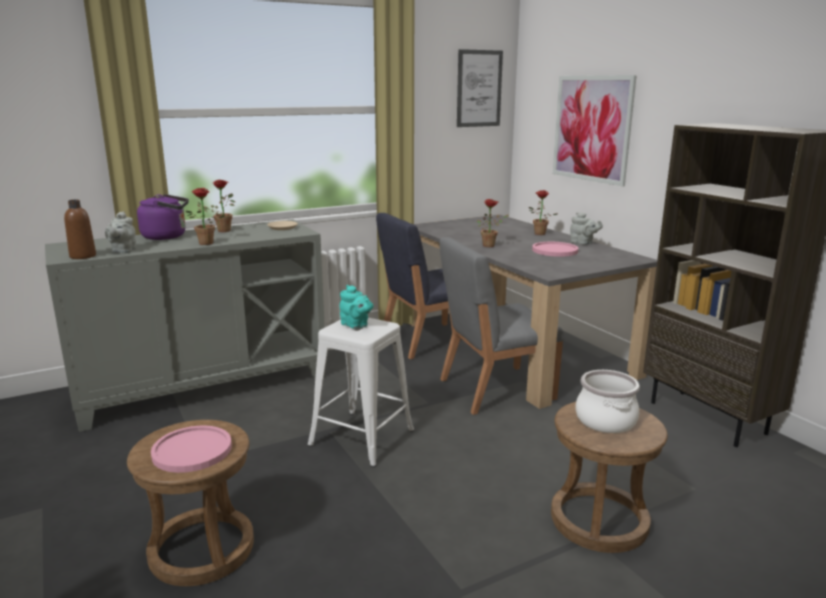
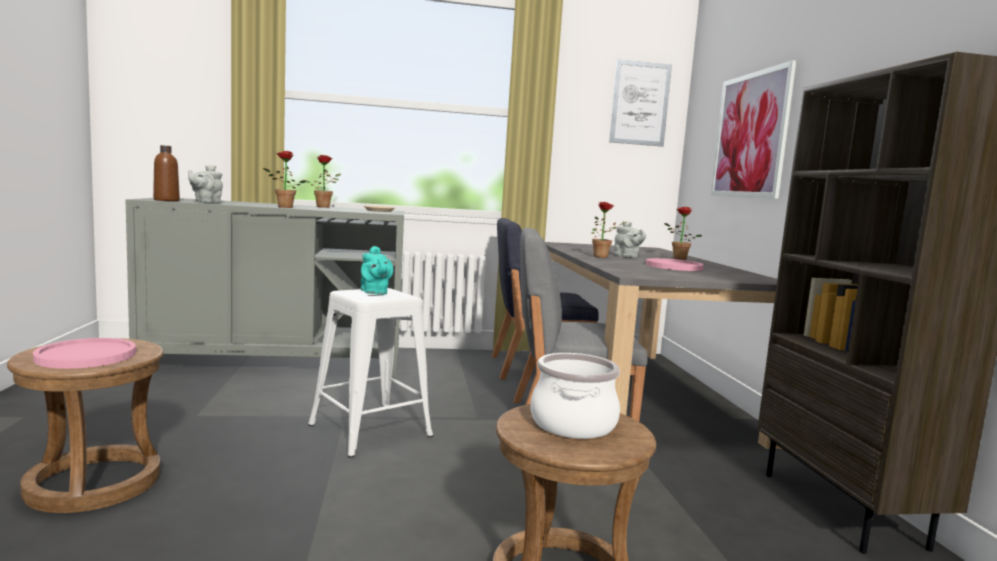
camera: 20 degrees right, 10 degrees down
purple kettle [137,194,189,240] -> none
grey teapot [570,212,603,245] -> grey teapot moved to [614,221,646,258]

